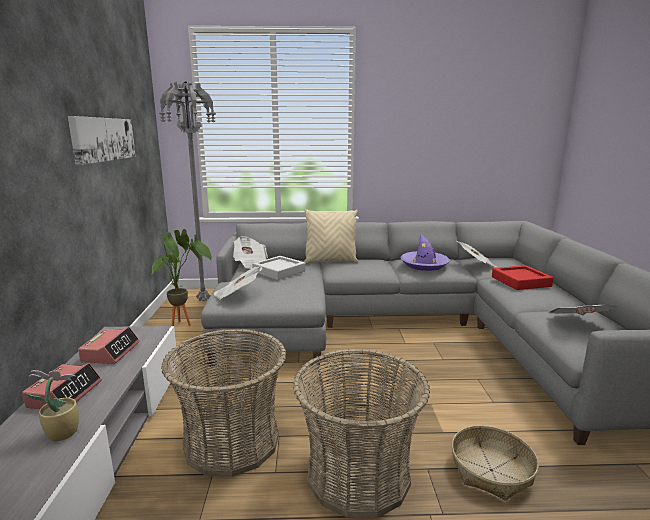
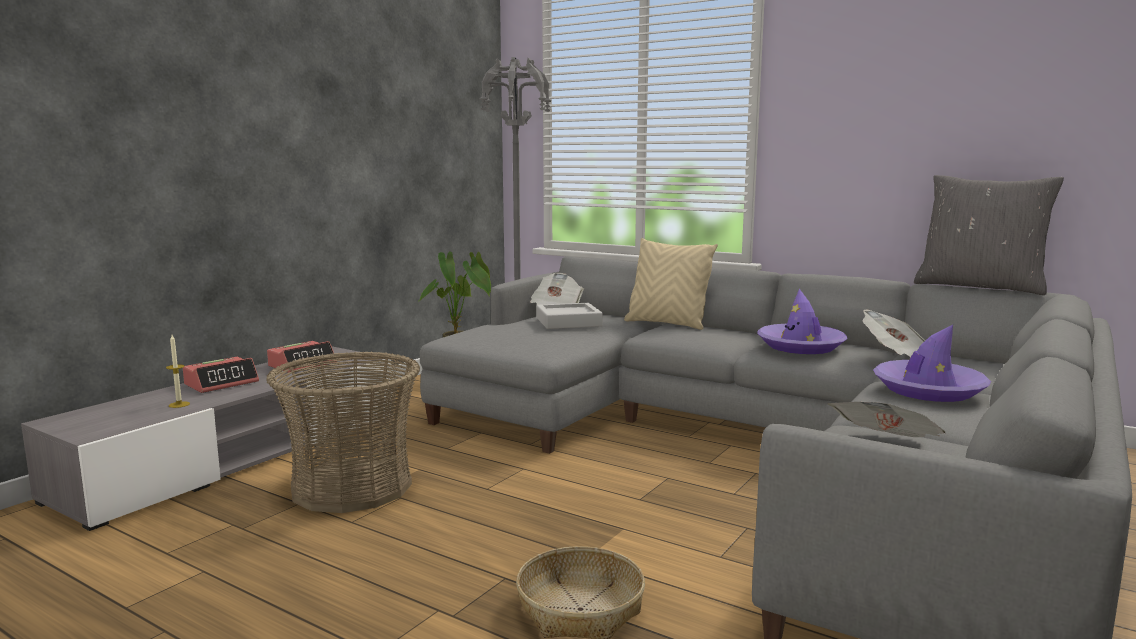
camera: 35 degrees right, 5 degrees down
potted plant [25,370,79,441] -> candle [166,335,190,408]
picture [68,116,136,165] -> none
newspaper [214,267,262,300] -> none
basket [293,349,430,518] -> none
red tray [492,265,554,290] -> purple hat [873,325,991,402]
none -> grey pillow [914,175,1064,295]

